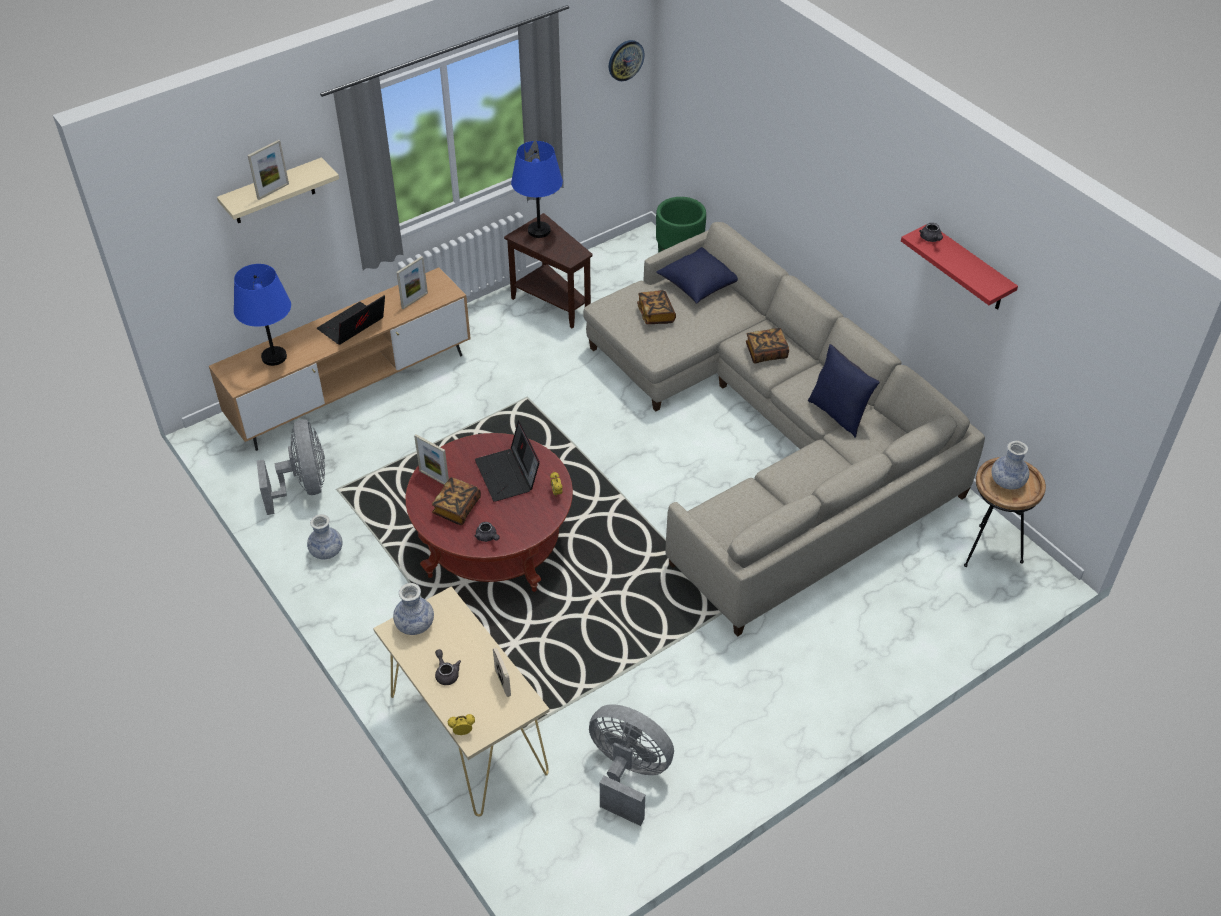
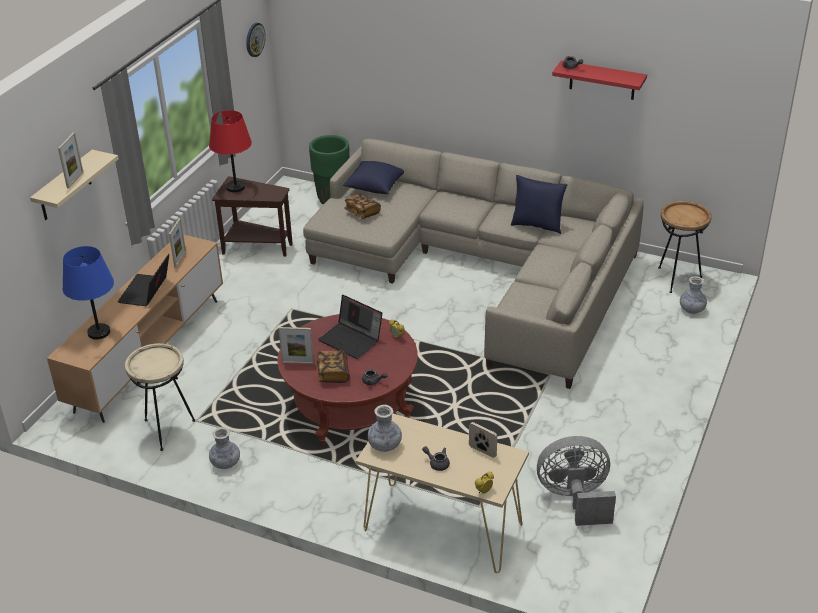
camera: 30 degrees left, 10 degrees down
grey fan [257,420,325,515] -> beige side table [125,343,195,451]
blue table lamp [511,141,563,238] -> red table lamp [209,110,252,192]
book [746,328,789,364] -> none
vase [991,441,1029,490] -> vase moved to [680,276,707,314]

